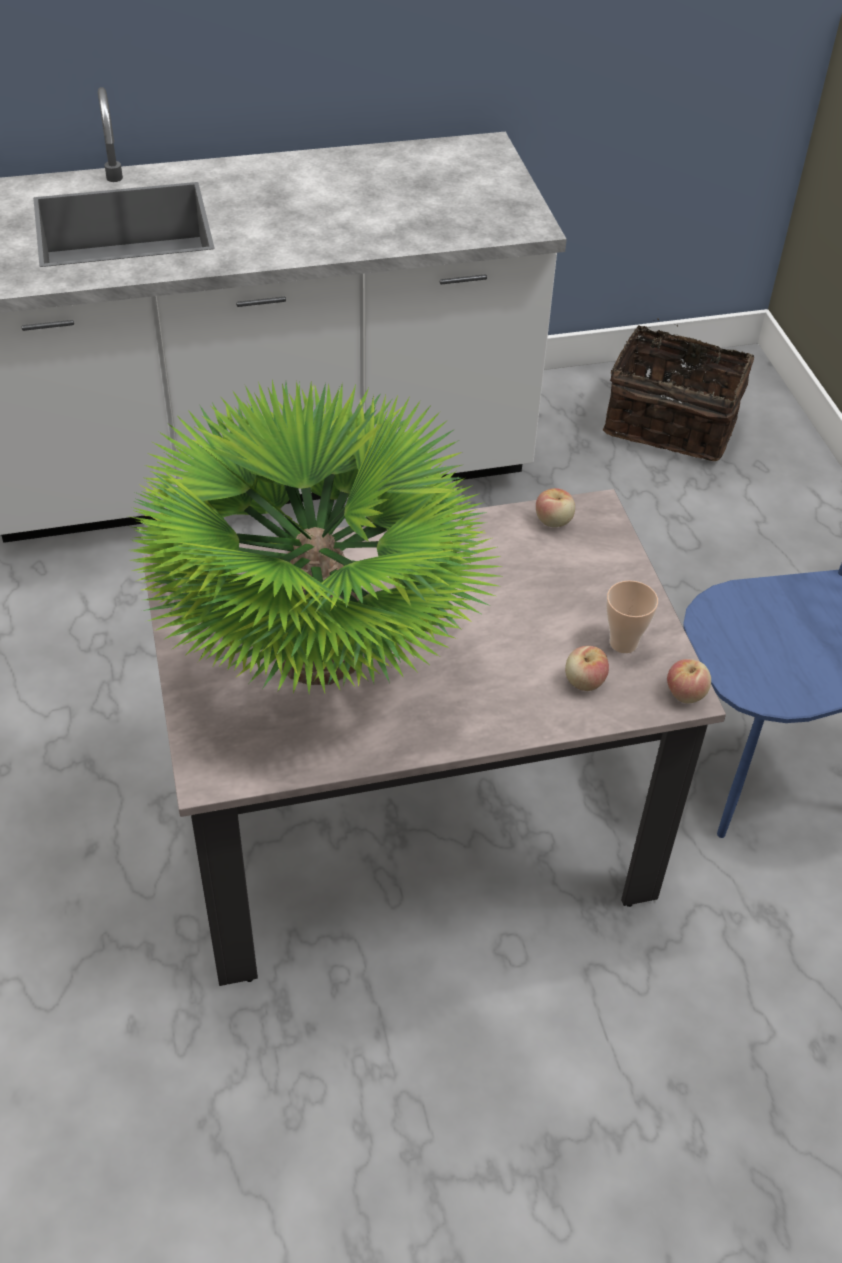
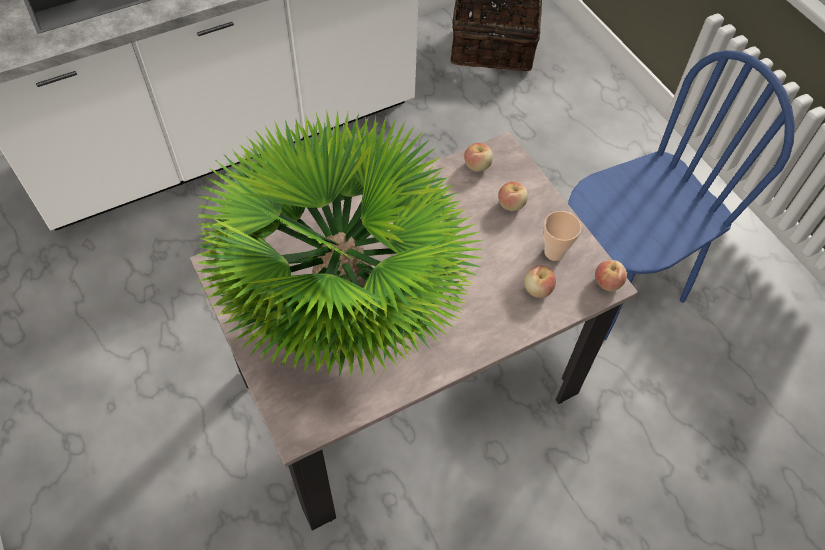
camera: 15 degrees left, 10 degrees up
none -> apple [498,182,528,211]

